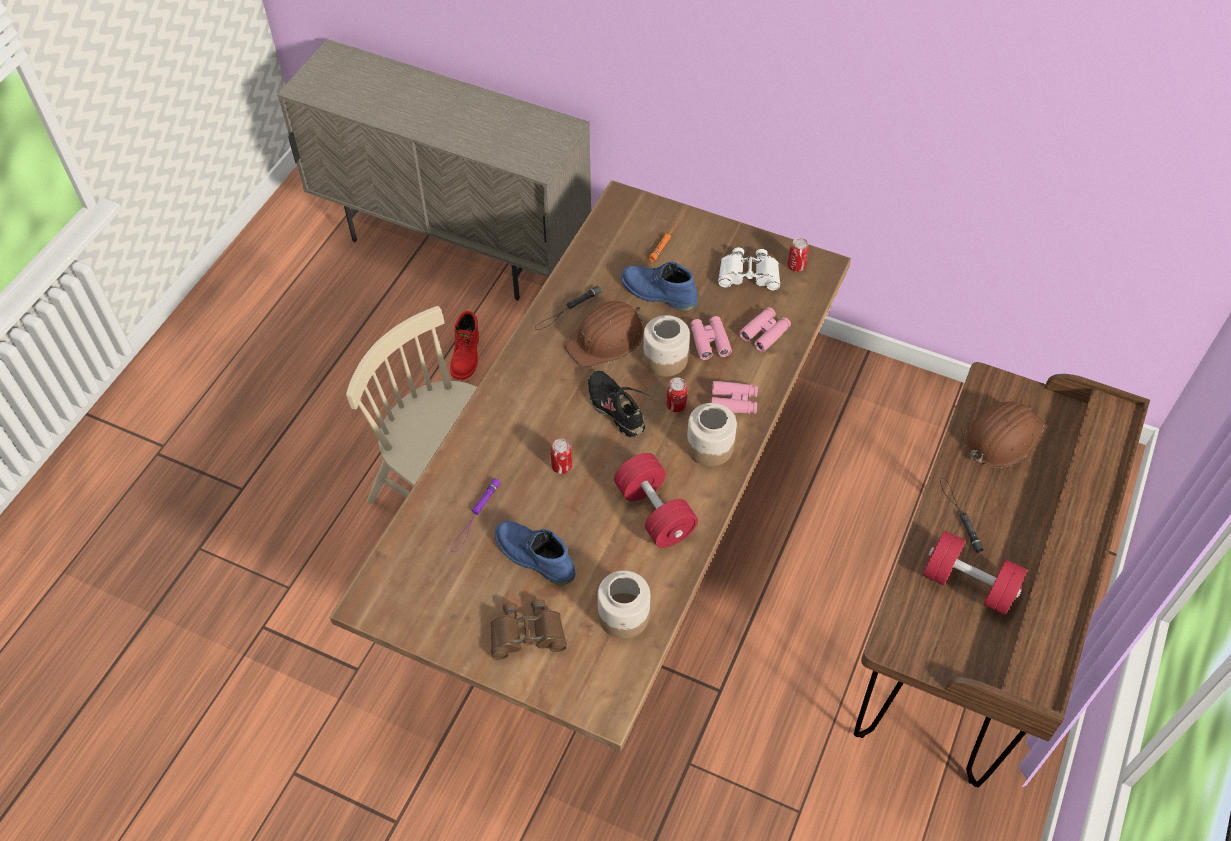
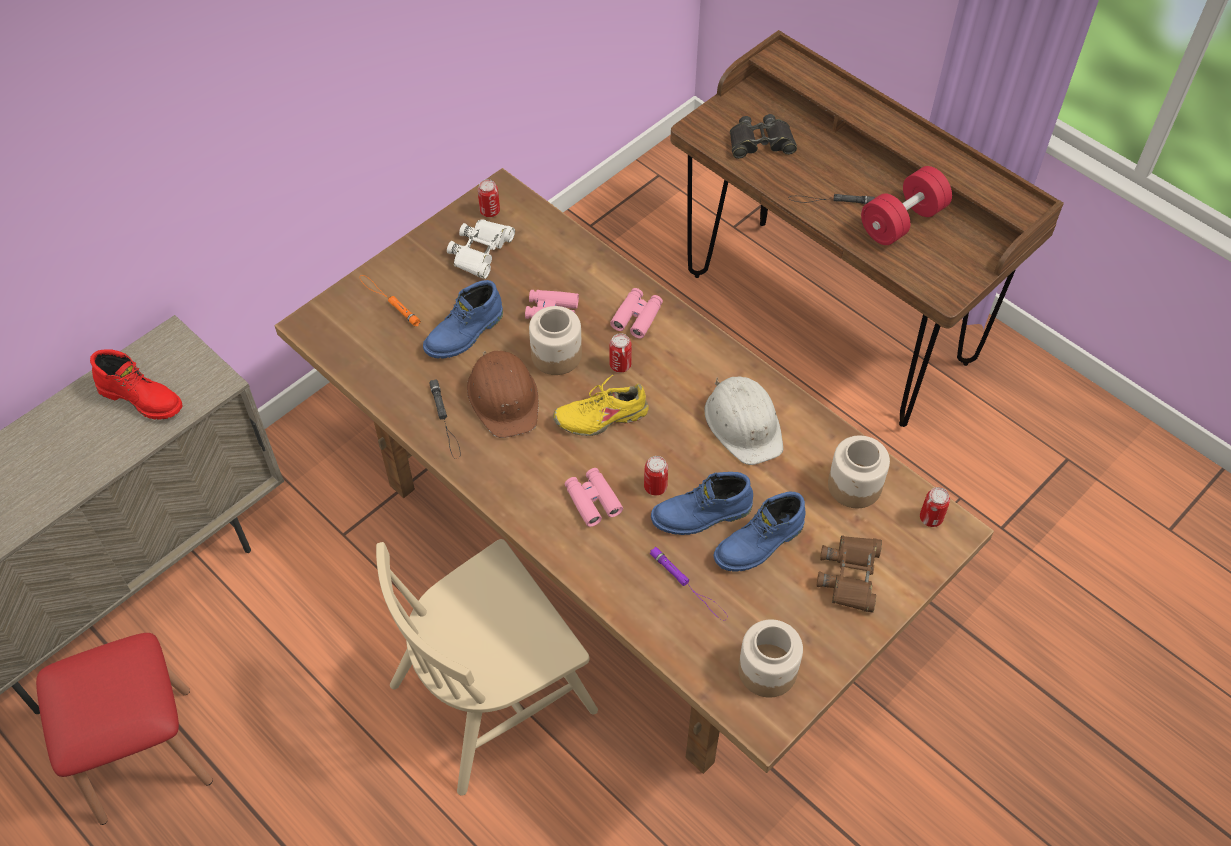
camera: 70 degrees left, 0 degrees up
red boot [450,311,479,380] -> red boot moved to [90,349,182,419]
black shoe [588,370,650,437] -> yellow shoe [553,375,649,436]
red dumbbell [614,453,698,548] -> white hard hat [704,376,783,465]
jar [686,403,737,467] -> jar moved to [738,619,803,698]
pink binoculars [739,307,791,352] -> pink binoculars moved to [565,468,623,527]
brown hard hat [965,401,1044,468] -> black binoculars [730,114,797,159]
none -> red stool [36,633,213,825]
none -> blue boot [651,472,753,535]
none -> can [920,487,950,527]

